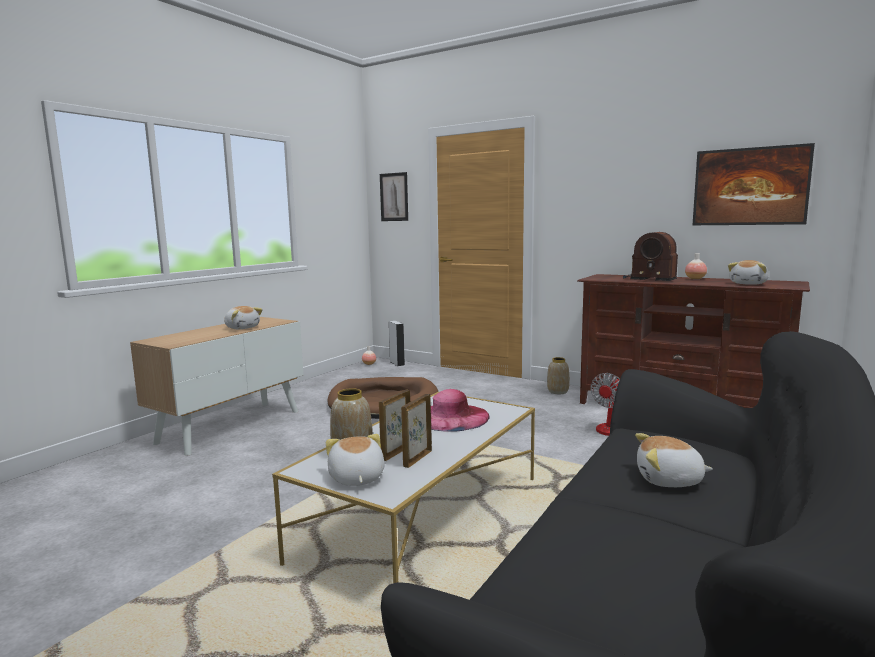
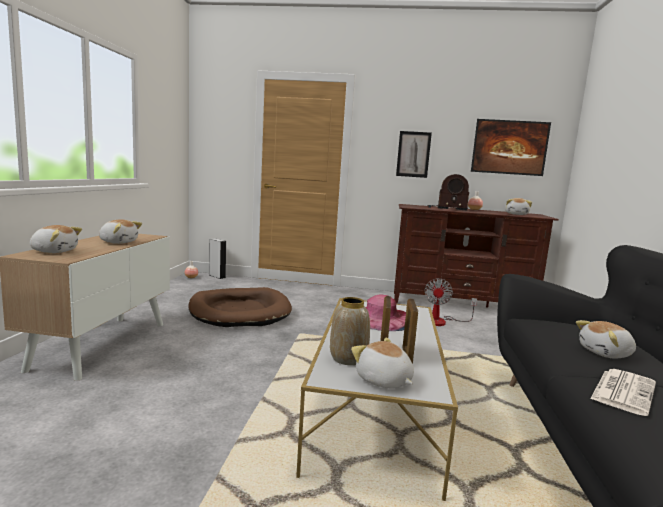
camera: 25 degrees left, 0 degrees up
picture [380,172,408,221] -> picture moved to [396,131,432,178]
vase [547,357,570,394] -> none
none -> plush toy [30,225,82,253]
none -> newspaper [590,369,656,416]

